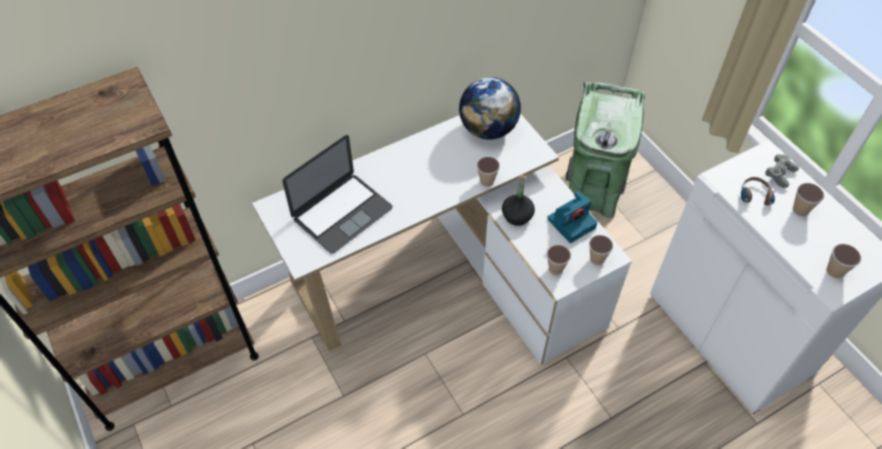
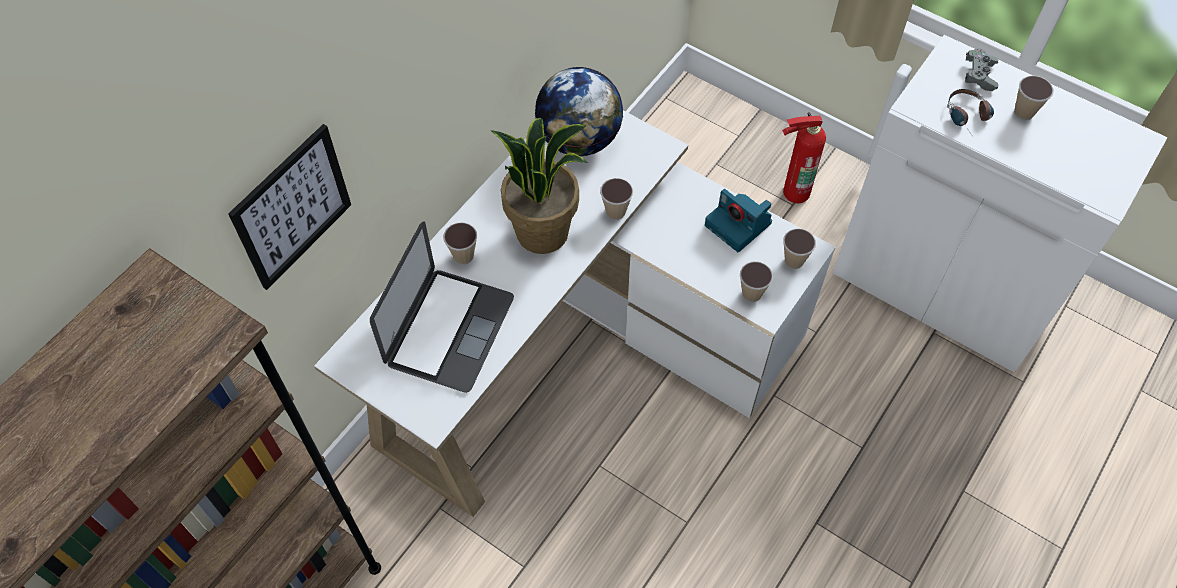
camera: 25 degrees left, 5 degrees up
black bottle [502,175,535,226] -> none
camera [547,191,597,243] -> camera turned 105 degrees clockwise [705,189,772,252]
green trash can [566,82,645,218] -> none
cup [827,244,861,278] -> cup moved to [443,222,477,265]
none -> picture [228,124,351,290]
none -> potted plant [491,118,588,254]
none -> fire extinguisher [782,112,826,203]

